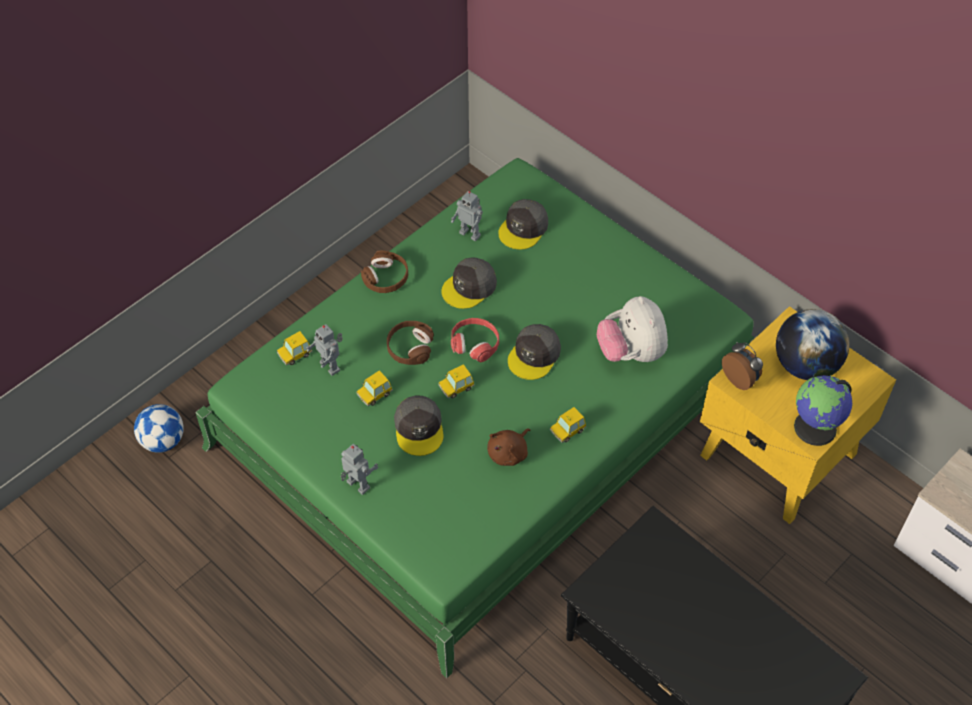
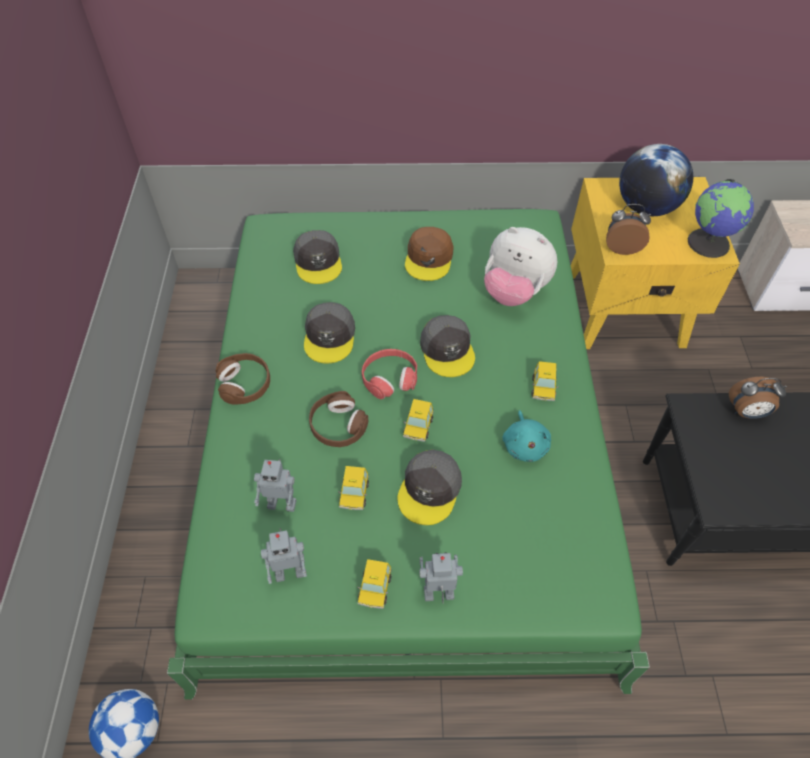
camera: 45 degrees left, 0 degrees up
toy car [277,331,313,365] -> toy car moved to [357,559,392,609]
grey cap [394,396,444,456] -> grey cap turned 75 degrees clockwise [397,449,462,525]
toy robot [451,191,483,241] -> toy robot moved to [261,528,307,584]
brown plush toy [487,428,530,466] -> turquoise plush toy [502,410,551,462]
none -> brown cap [405,227,454,281]
none -> alarm clock [729,377,787,419]

